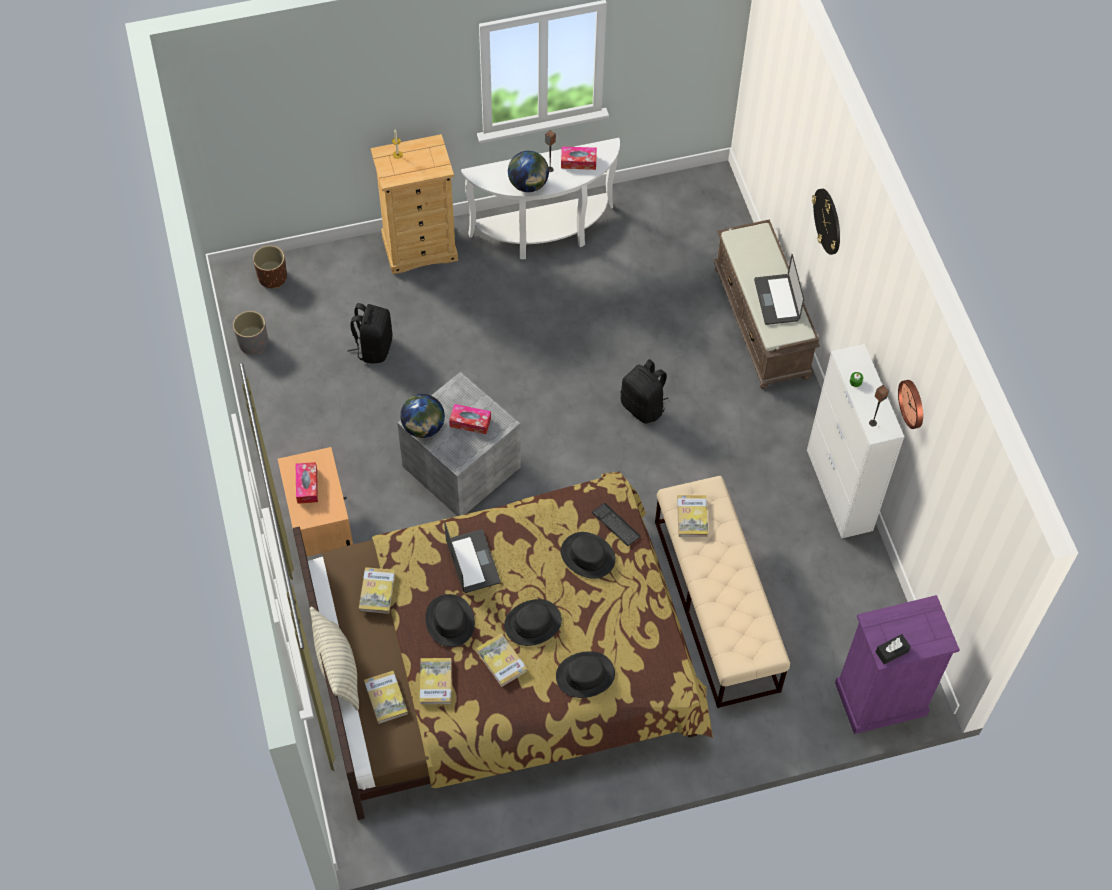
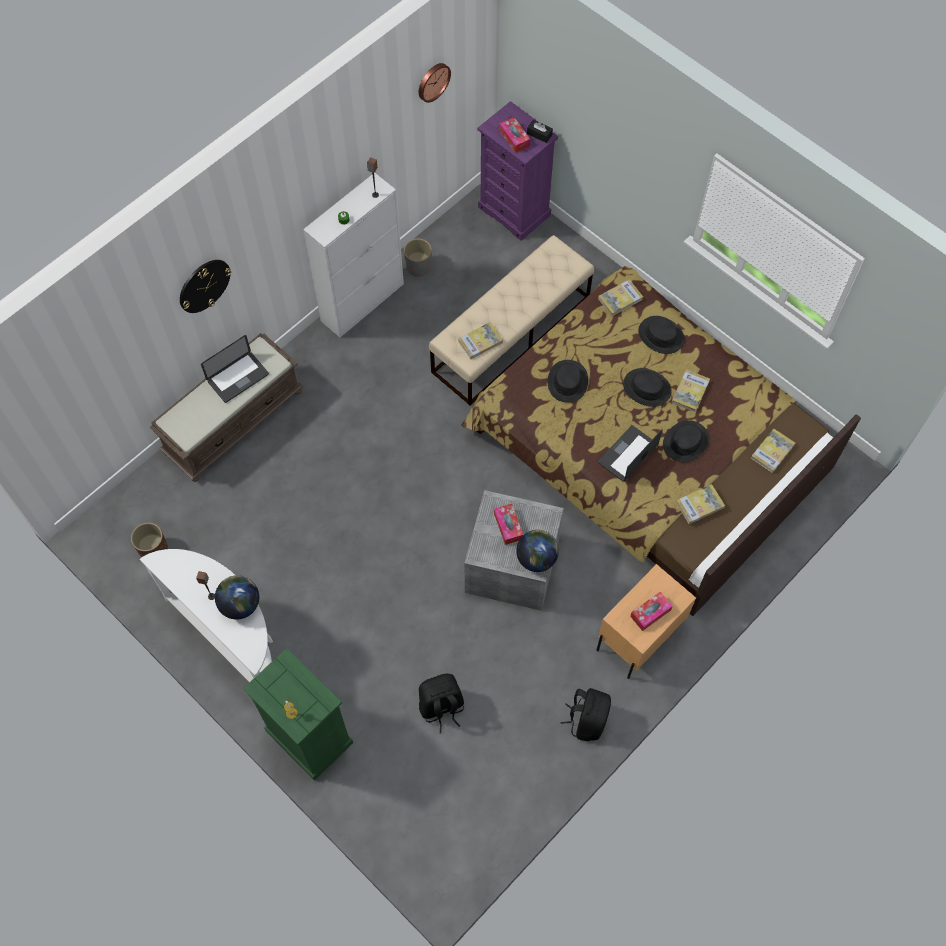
camera: 120 degrees left, 5 degrees up
grey planter [233,311,268,354] -> grey planter moved to [404,238,432,277]
brown planter [253,245,287,288] -> brown planter moved to [131,522,168,557]
pillow [310,607,359,710] -> none
beige dresser [371,134,458,274] -> green dresser [243,648,353,781]
book [420,658,452,704] -> book moved to [598,279,643,316]
tissue box [561,146,597,170] -> tissue box moved to [499,117,530,153]
keyboard [592,503,641,546] -> none
black backpack [621,359,668,424] -> black backpack moved to [560,688,611,741]
wall clock [898,380,923,429] -> wall clock moved to [419,63,451,103]

